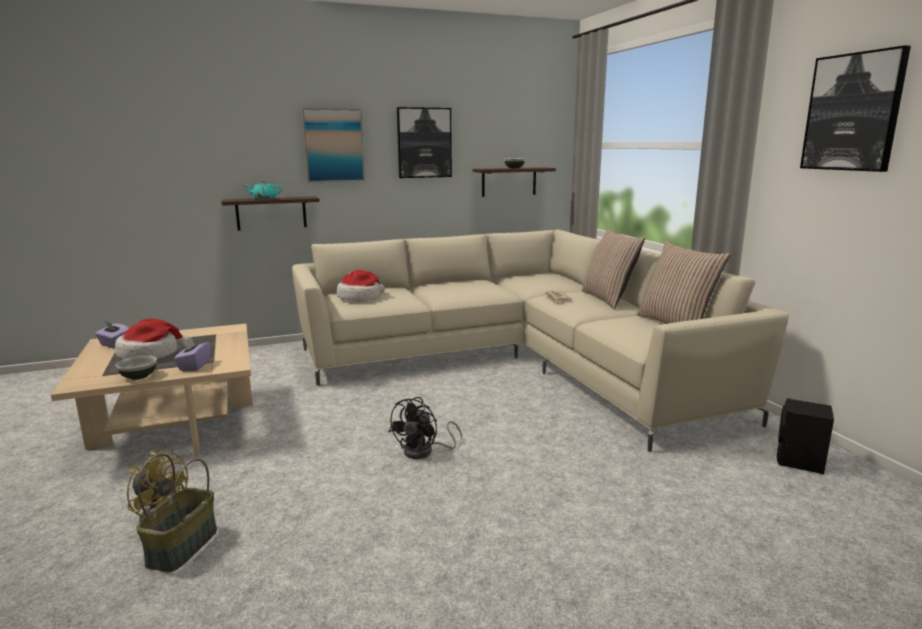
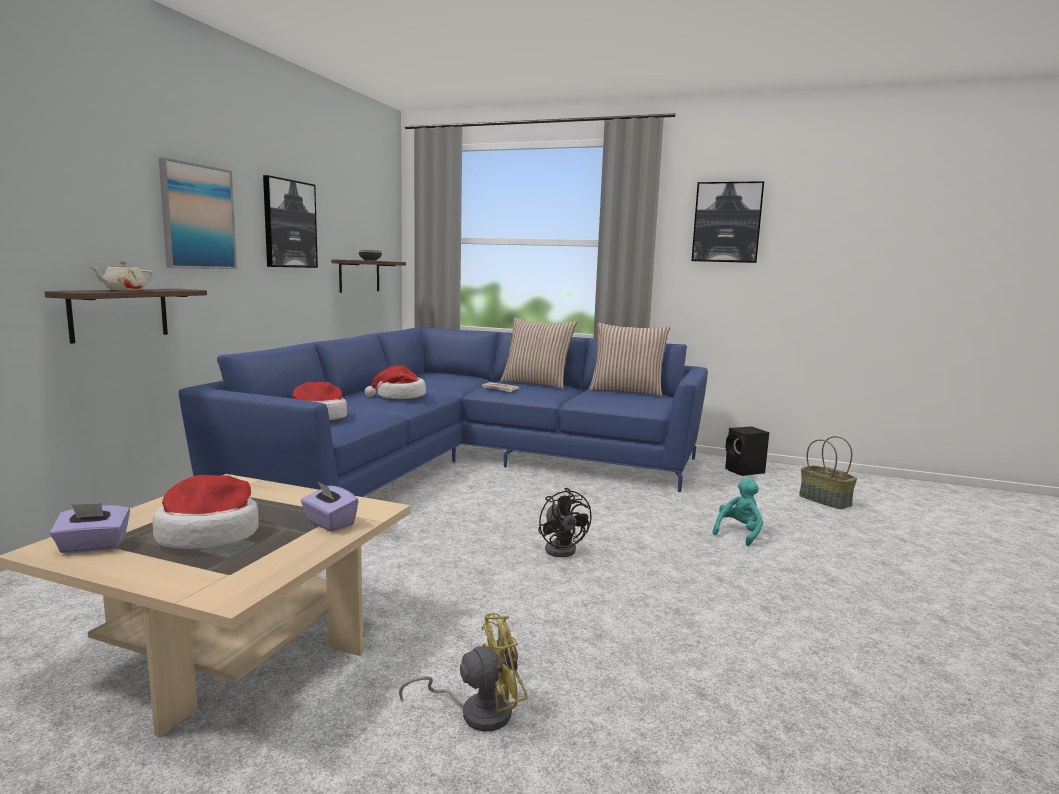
camera: 50 degrees left, 5 degrees down
bowl [116,355,157,380] -> none
basket [136,454,217,572] -> basket moved to [799,436,857,509]
turquoise teapot [245,180,282,199] -> beige teapot [90,261,153,291]
beige sofa [292,229,789,452] -> blue sofa [179,327,708,497]
none -> hat [365,365,426,399]
none -> turquoise plush toy [712,478,763,546]

